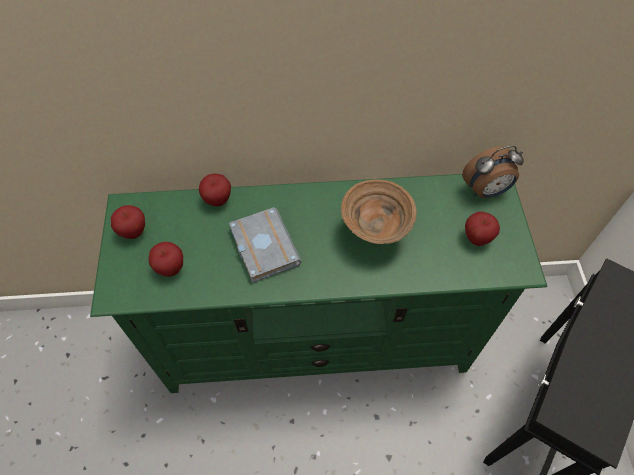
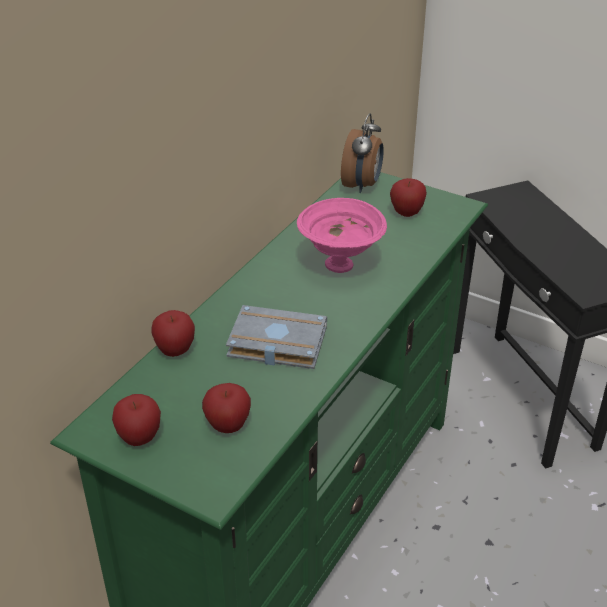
camera: 55 degrees left, 20 degrees down
brown bowl [341,180,417,244] -> pink bowl [297,198,387,273]

